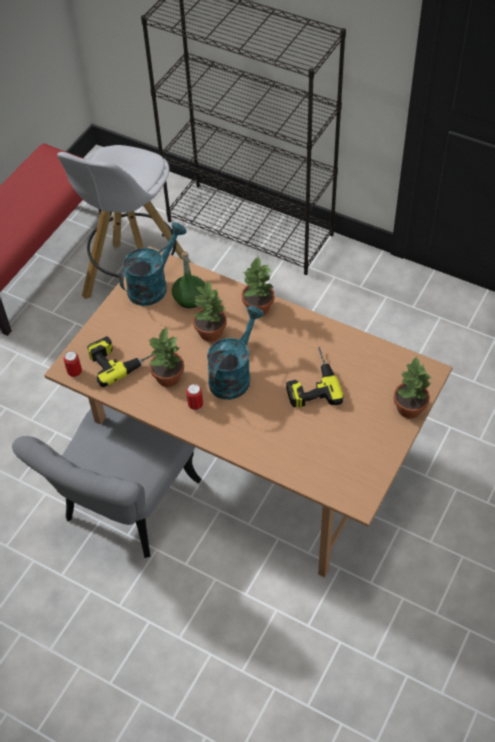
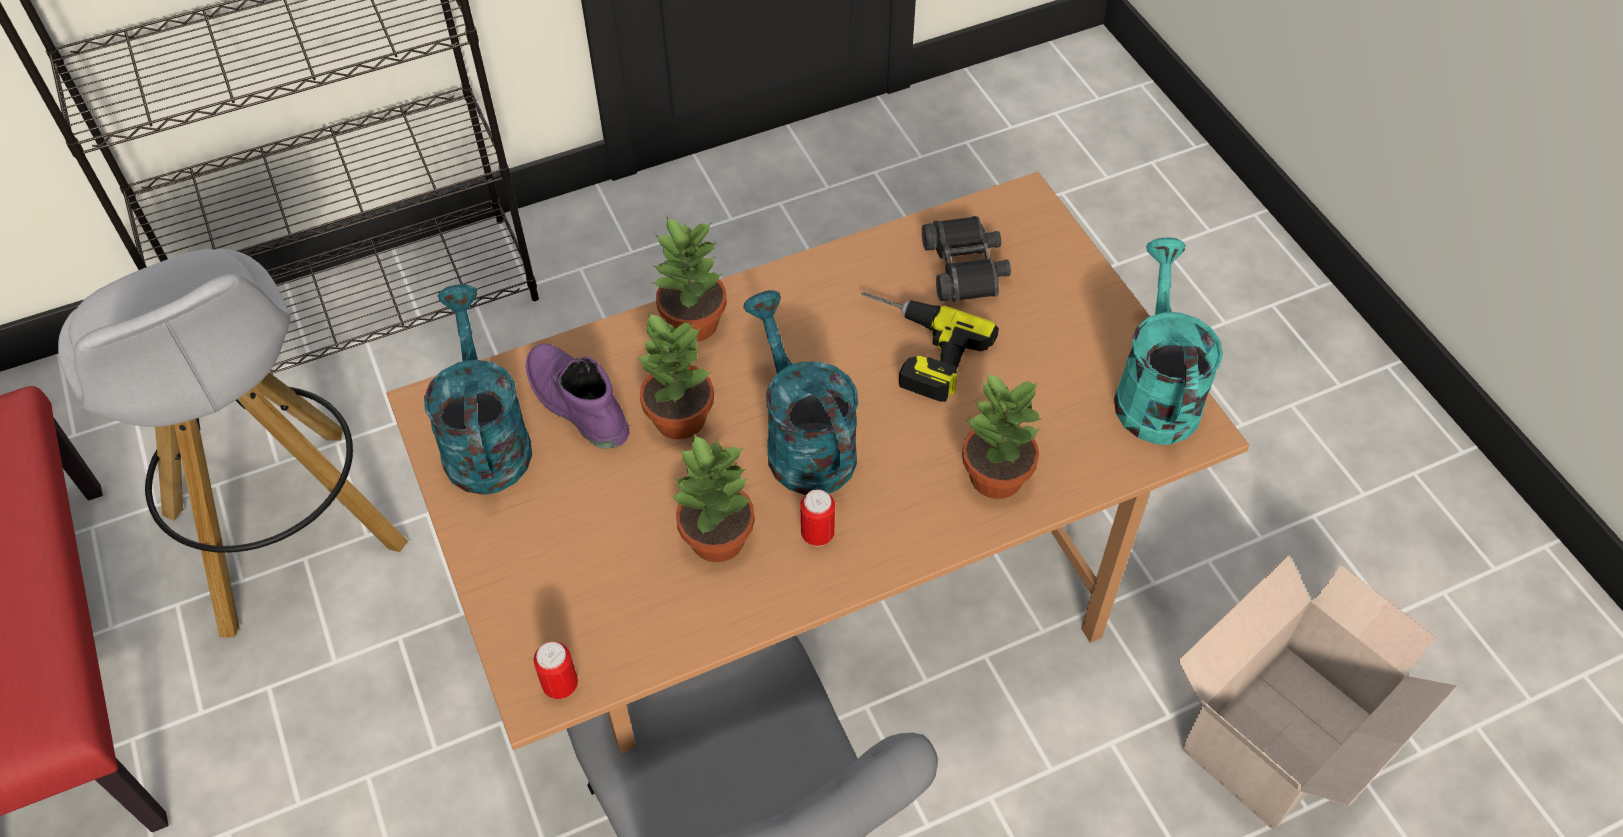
camera: 55 degrees left, 0 degrees up
power drill [87,336,154,387] -> none
green bottle [172,251,205,308] -> purple boot [525,344,629,449]
potted plant [393,356,432,419] -> potted plant moved to [962,372,1043,499]
none -> black binoculars [922,216,1011,302]
none -> turquoise watering can [1114,238,1223,445]
none -> cardboard box [1178,555,1458,830]

